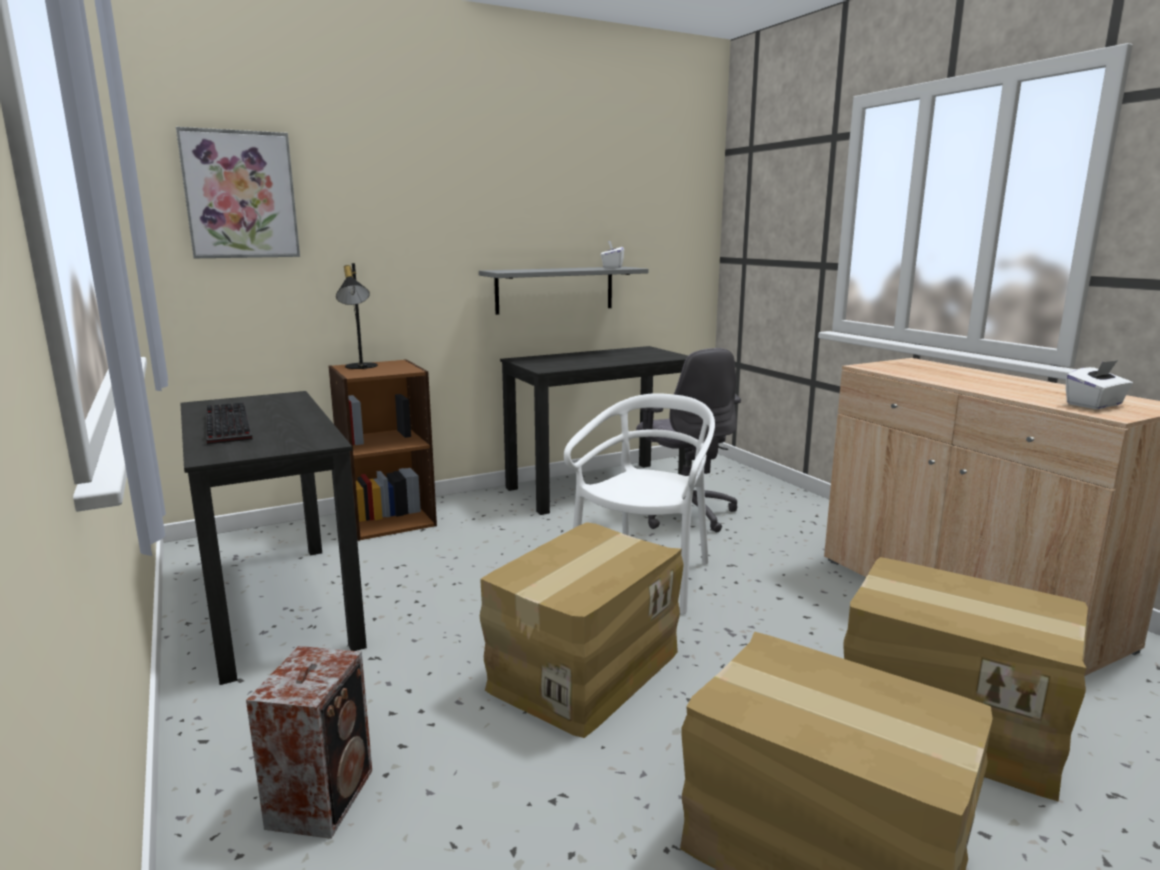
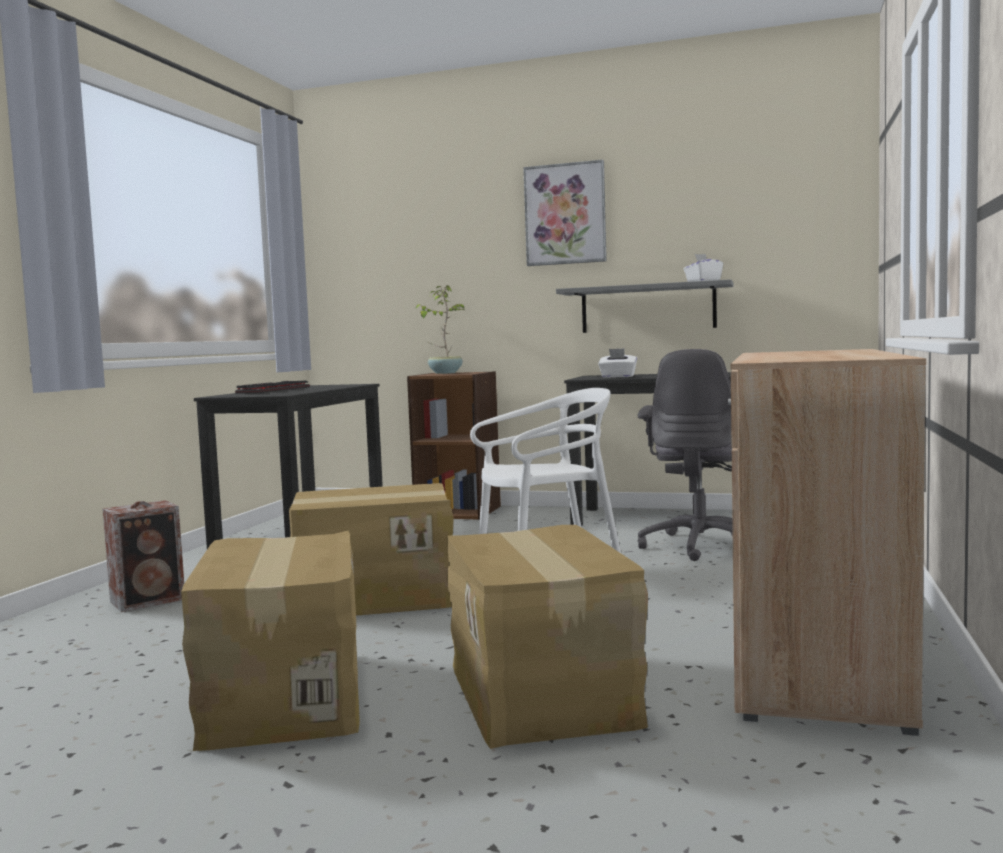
camera: 45 degrees right, 10 degrees down
picture [176,127,300,258] -> picture moved to [523,160,607,266]
black table lamp [336,263,378,369] -> potted plant [416,285,466,374]
white tissue box [1066,360,1133,409] -> white tissue box moved to [598,348,637,378]

